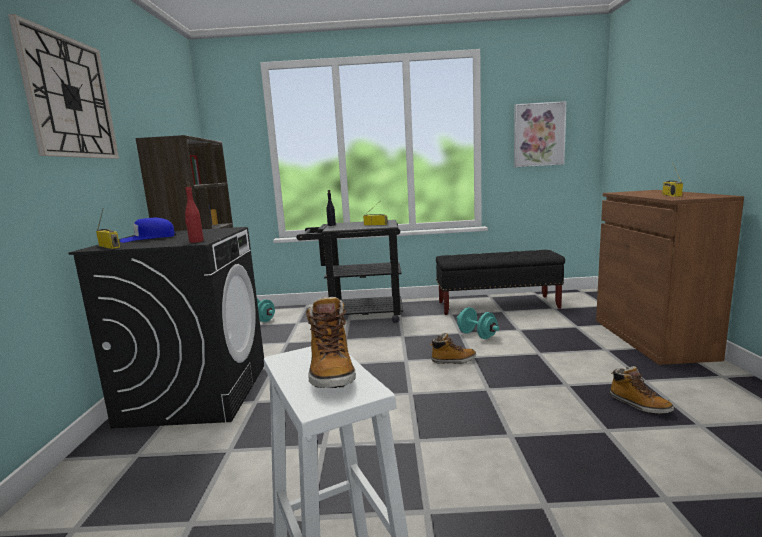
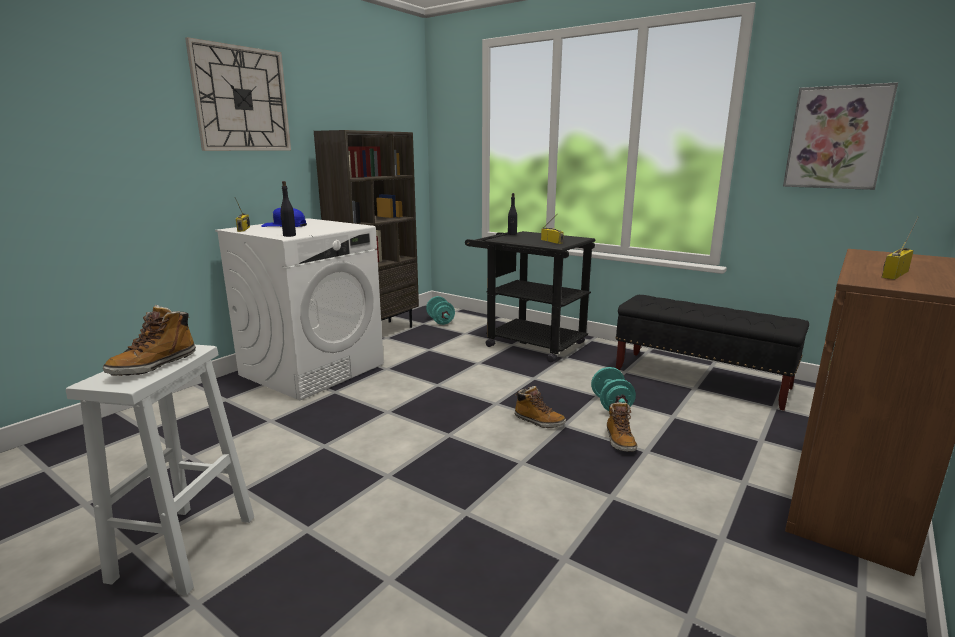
camera: 35 degrees right, 5 degrees up
black washing machine [68,227,264,429] -> white washing machine [215,218,384,401]
red bottle [185,182,204,243] -> black bottle [280,181,296,237]
boot [610,366,674,414] -> boot moved to [607,402,637,452]

